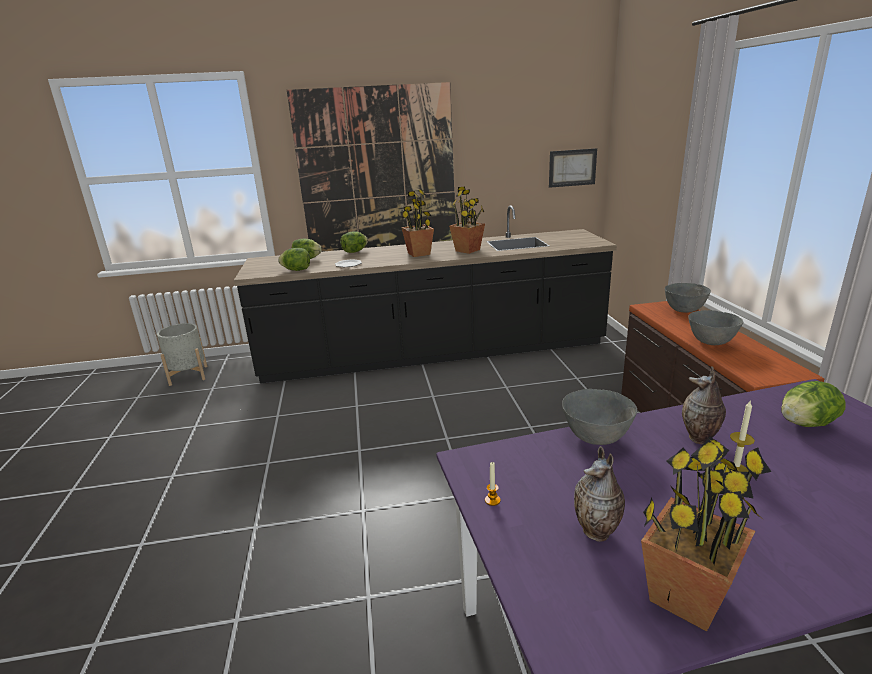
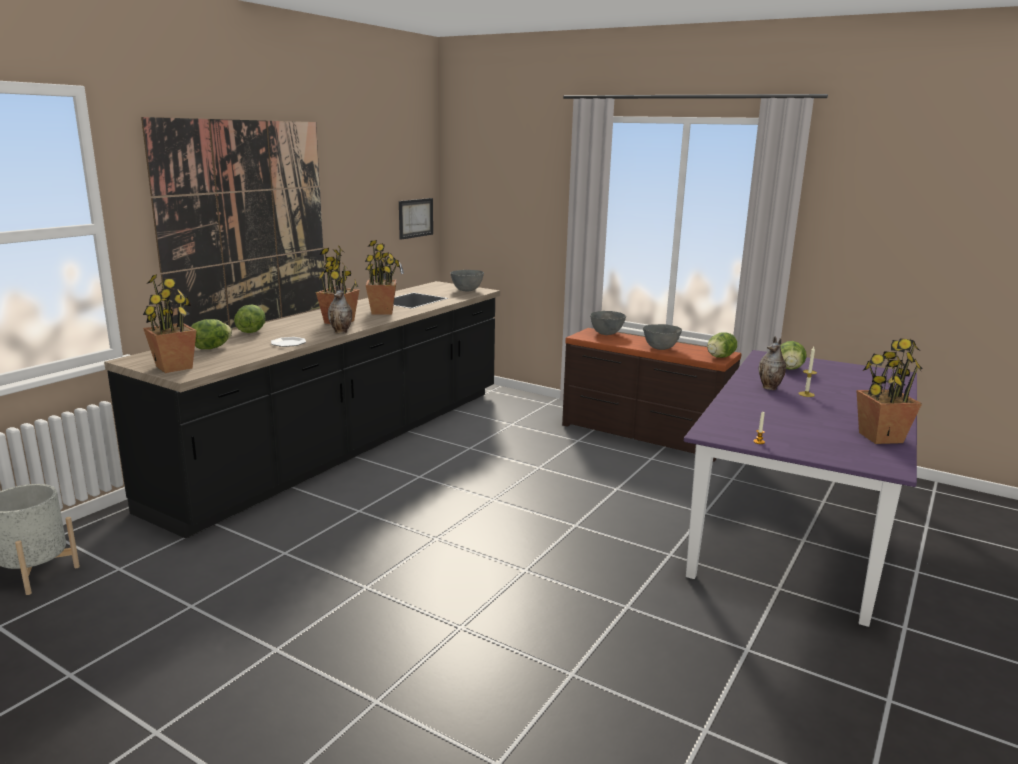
camera: 50 degrees left, 5 degrees down
lettuce [278,248,310,271] -> lettuce moved to [707,332,737,358]
grey bowl [562,389,637,445] -> grey bowl moved to [450,270,484,292]
vase [574,446,625,542] -> vase moved to [328,285,352,334]
none -> potted plant [143,274,197,373]

